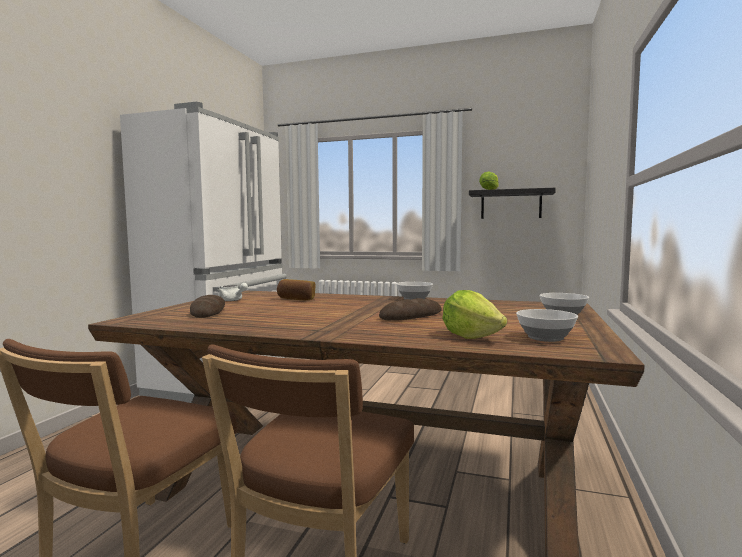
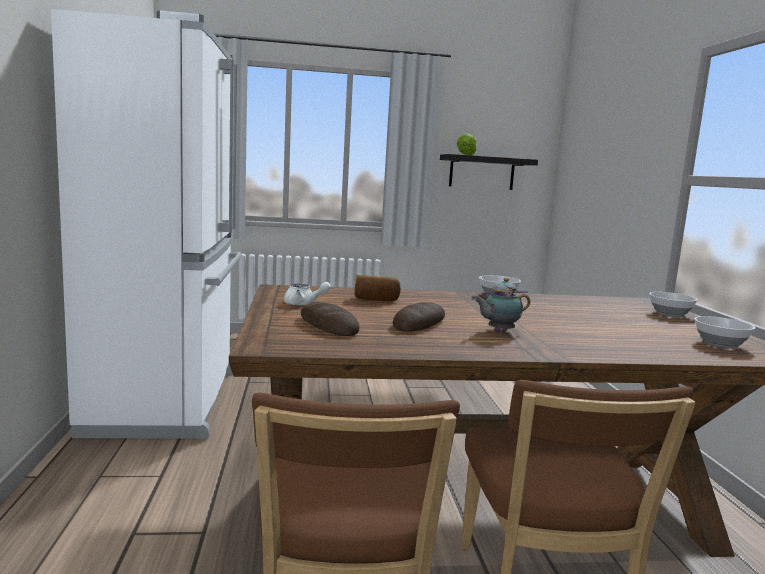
camera: 25 degrees left, 5 degrees up
bread [379,298,442,320] -> bread moved to [393,302,445,332]
lettuce [442,290,507,339] -> none
none -> teapot [474,278,530,332]

